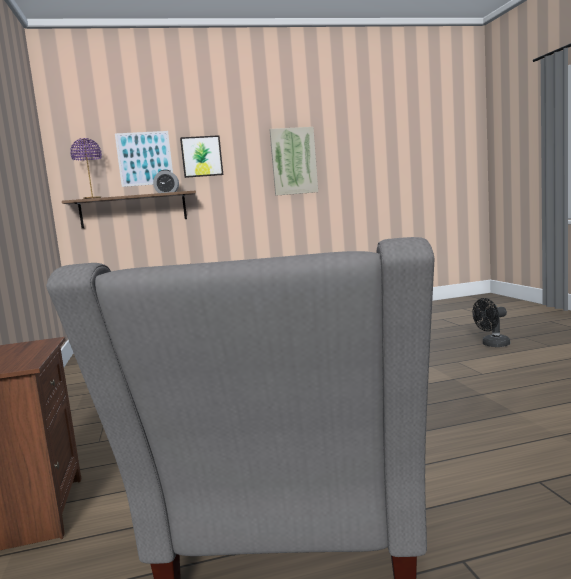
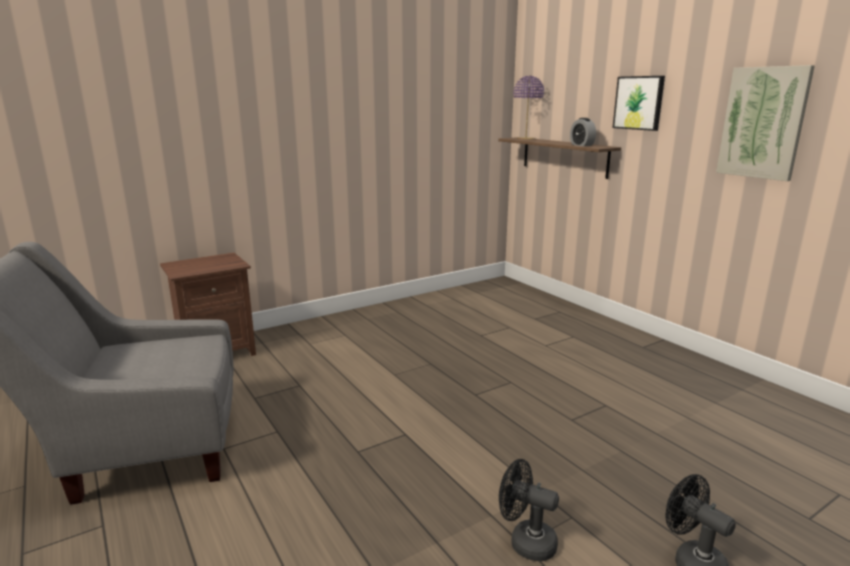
camera: 70 degrees right, 10 degrees up
picture [115,131,173,187] -> none
none -> black fan [499,459,559,561]

